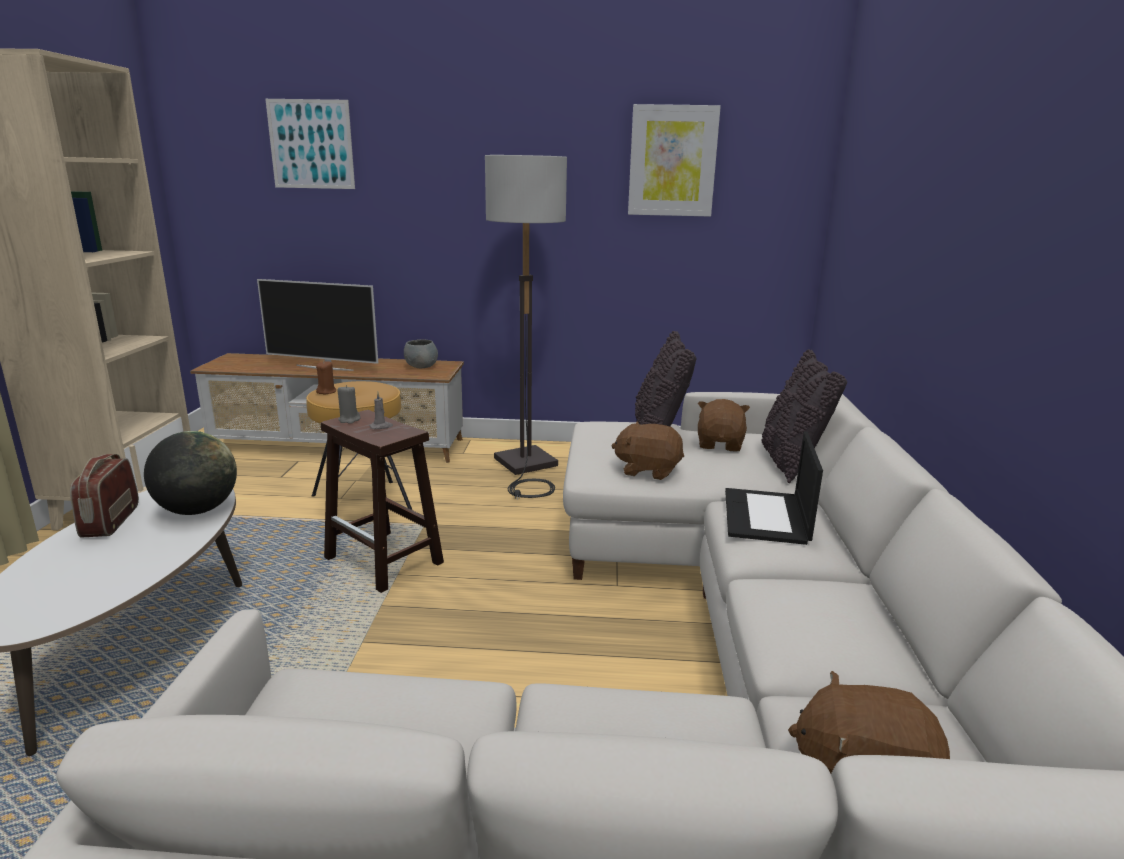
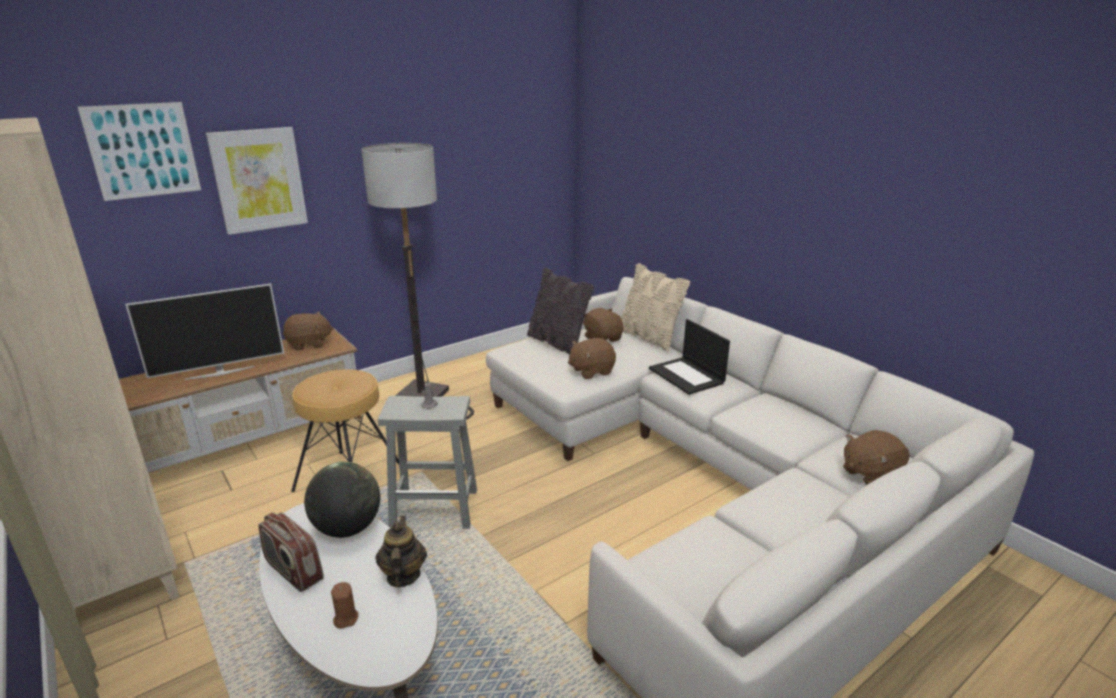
camera: 40 degrees left, 5 degrees up
brown candle [316,361,336,394] -> brown candle moved to [331,582,359,629]
brown stool [321,410,444,593] -> grey stool [378,396,477,529]
grey candle [337,385,360,424] -> none
grey bowl [404,339,438,368] -> brown plush toy [283,312,334,350]
picture [628,104,721,217] -> picture moved to [206,127,308,235]
black pillow [761,349,847,483] -> beige pillow [621,263,690,352]
none -> teapot [375,515,427,587]

